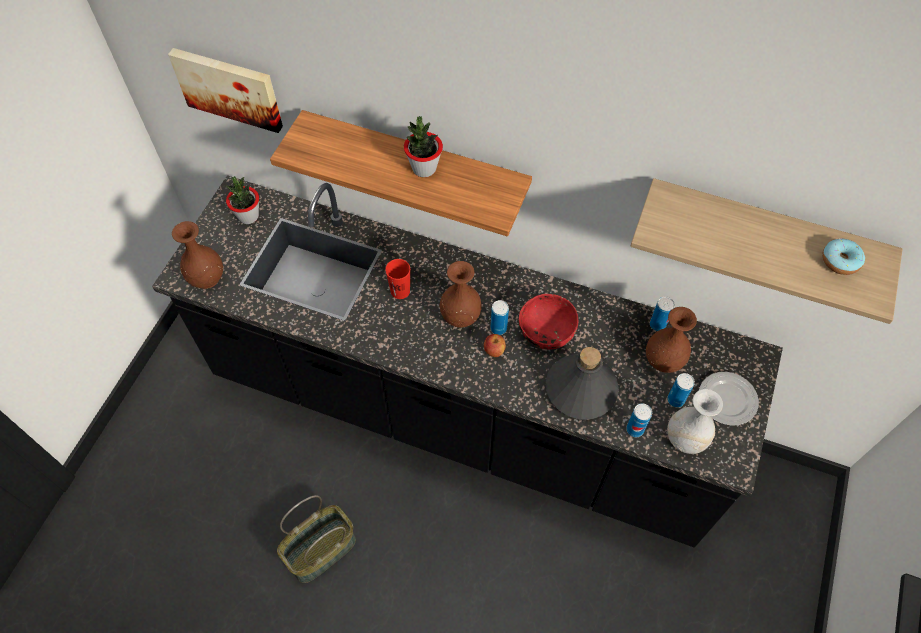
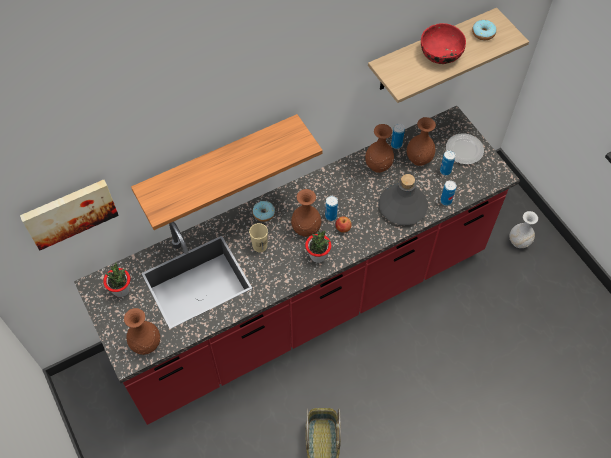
camera: 50 degrees left, 0 degrees up
black counter [152,175,783,548] -> red counter [74,106,520,425]
red cup [385,259,410,299] -> beige cup [249,223,268,252]
potted plant [404,116,443,177] -> potted plant moved to [305,230,331,263]
red bowl [519,294,578,349] -> red bowl moved to [421,23,466,64]
white vase [667,389,723,454] -> white vase moved to [509,211,538,248]
none -> donut [253,201,275,222]
none -> brown vase [365,124,394,173]

